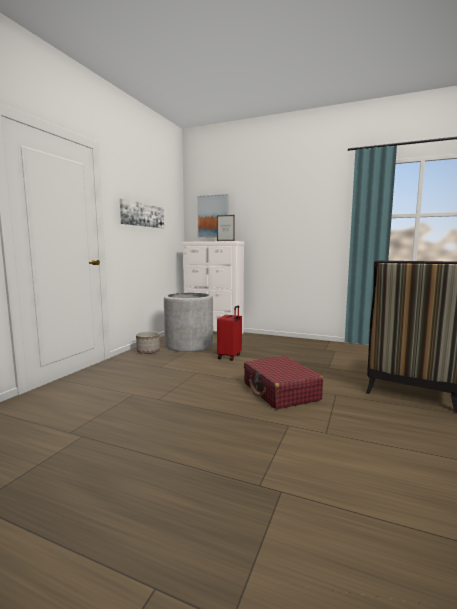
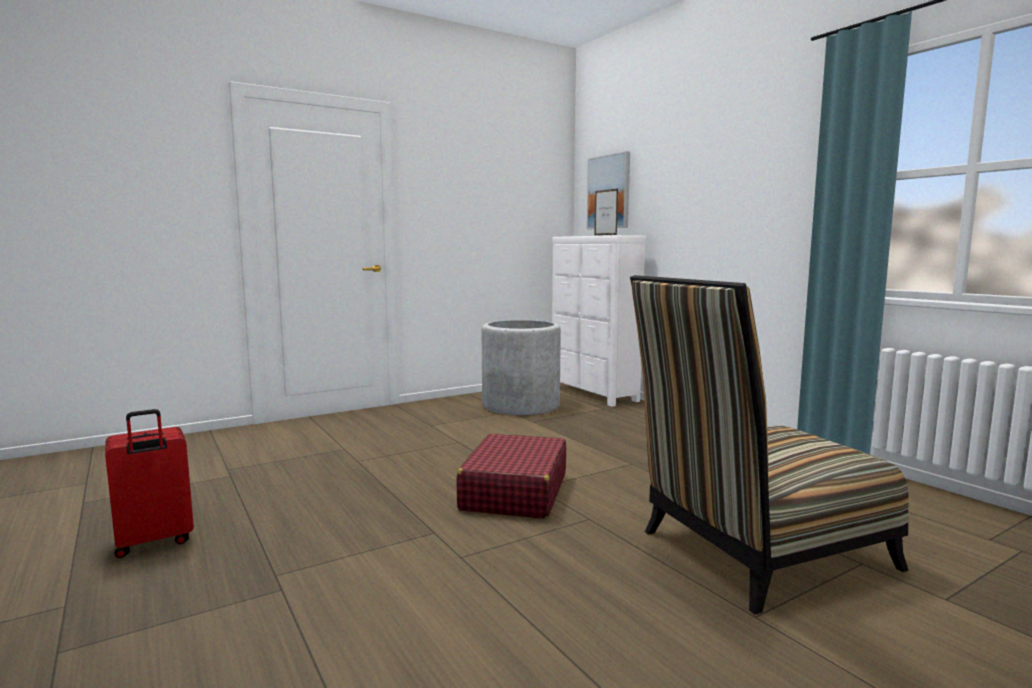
camera: 35 degrees right, 0 degrees up
picture [120,199,164,228] -> none
planter [136,331,160,354] -> none
red suitcase [217,306,242,361] -> red suitcase moved to [105,409,194,558]

